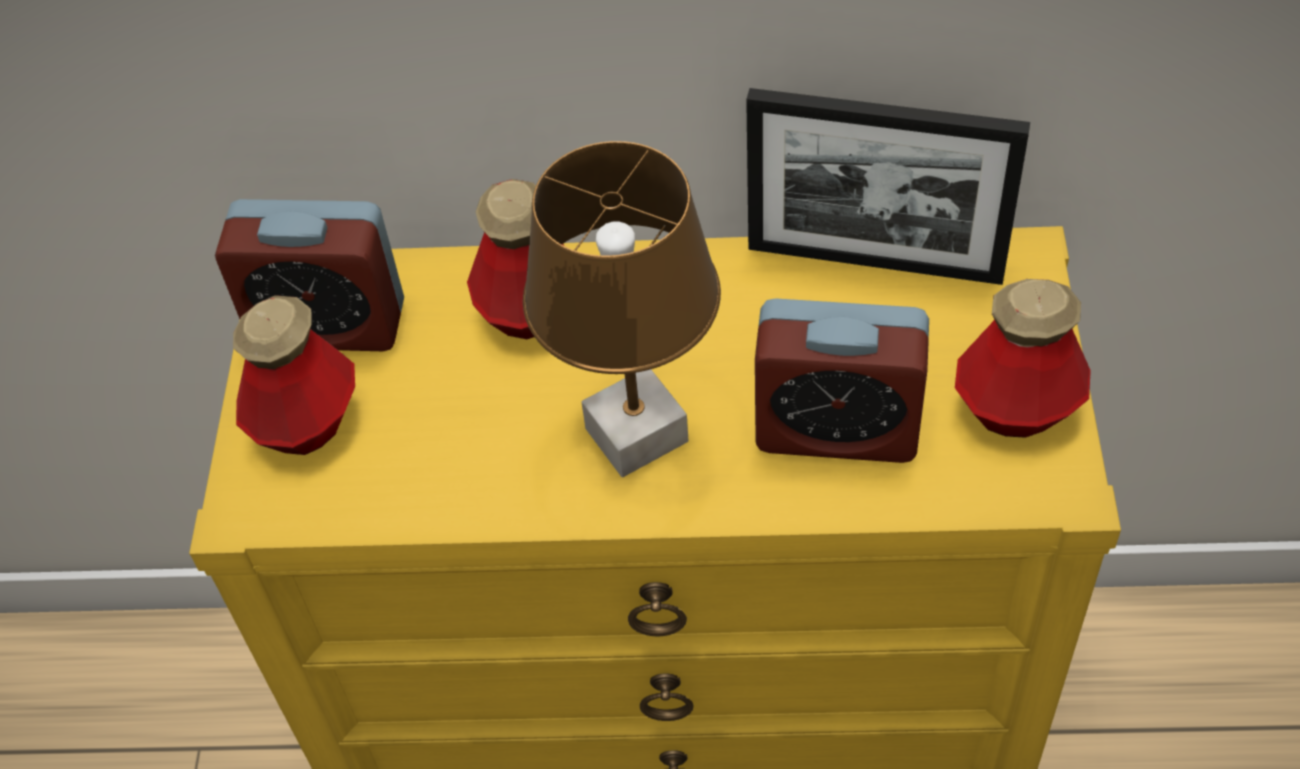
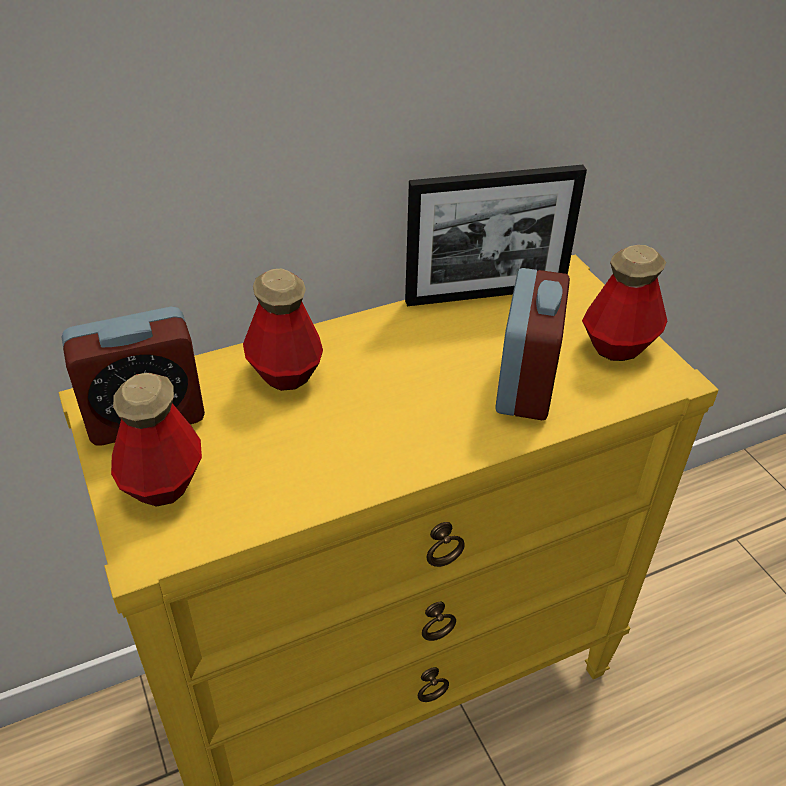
camera: 30 degrees left, 10 degrees down
brown table lamp [523,141,721,477] -> none
alarm clock [755,298,929,463] -> alarm clock turned 60 degrees counterclockwise [495,268,570,420]

